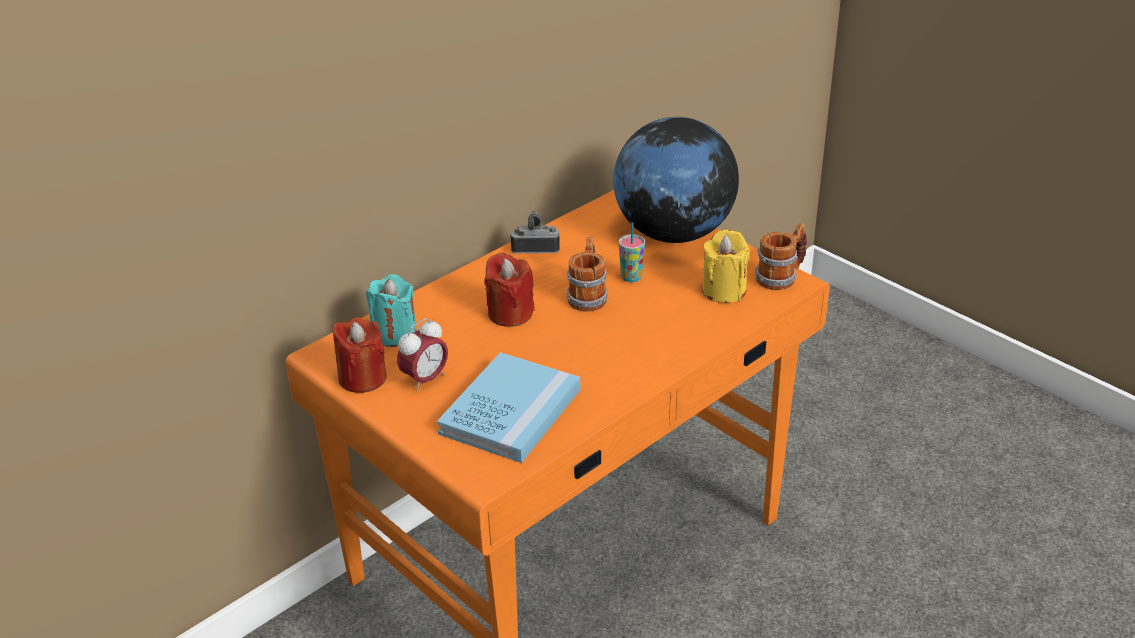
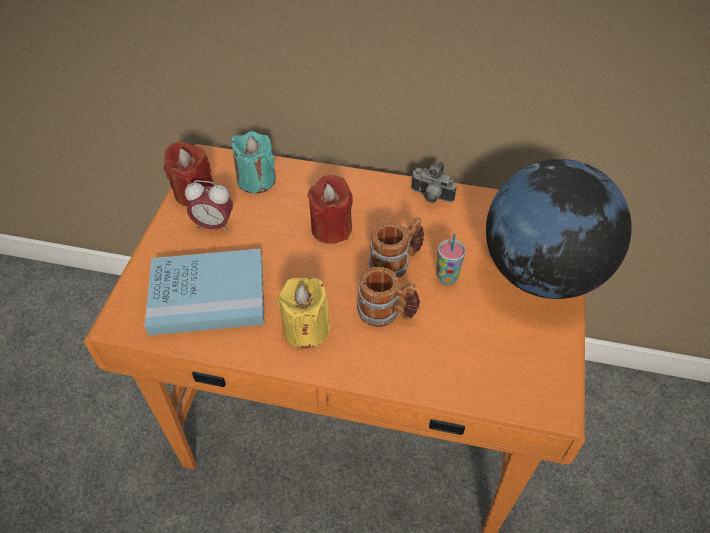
camera: 55 degrees right, 15 degrees up
camera [510,210,560,253] -> camera turned 150 degrees clockwise [411,162,457,203]
yellow candle [702,229,750,303] -> yellow candle moved to [277,278,331,350]
mug [755,223,807,290] -> mug moved to [357,267,420,327]

